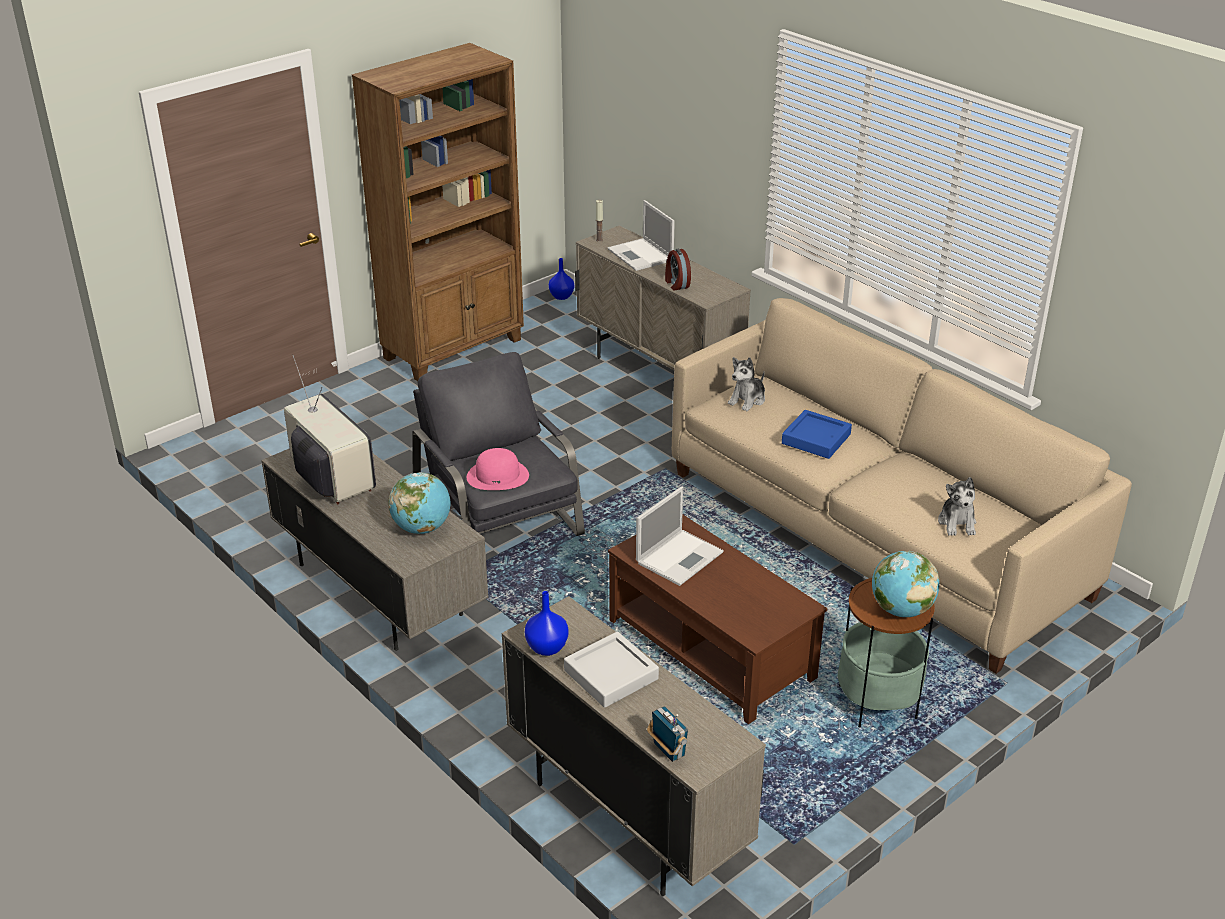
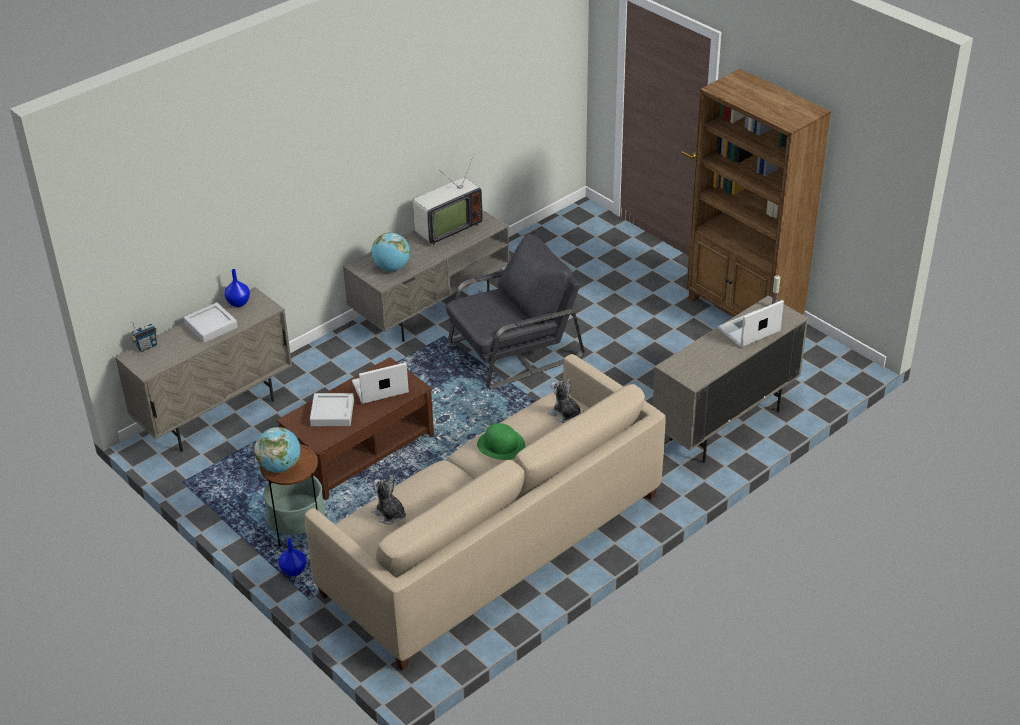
camera: 90 degrees right, 5 degrees up
pink hat [467,448,529,490] -> none
blue vase [549,258,574,300] -> blue vase moved to [279,538,306,577]
laptop [636,487,724,586] -> laptop turned 120 degrees clockwise [352,362,409,404]
alarm clock [665,249,691,290] -> none
blue tray [782,410,852,459] -> green hat [477,423,525,460]
plush toy [938,477,976,536] -> plush toy turned 45 degrees clockwise [371,476,406,525]
none -> grey tray [310,393,354,426]

